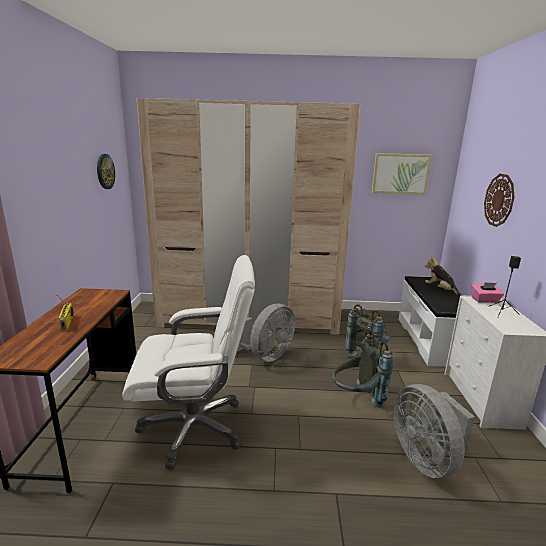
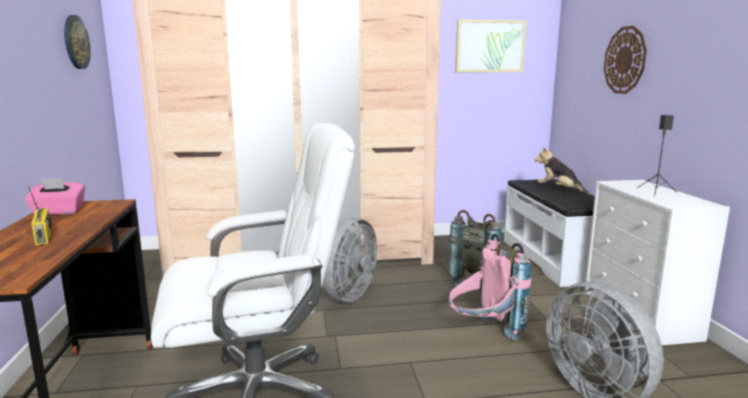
camera: 10 degrees left, 5 degrees down
grey backpack [332,331,393,408] -> pink backpack [448,234,532,340]
pink tissue box [471,282,504,303] -> pink tissue box moved to [25,178,85,215]

